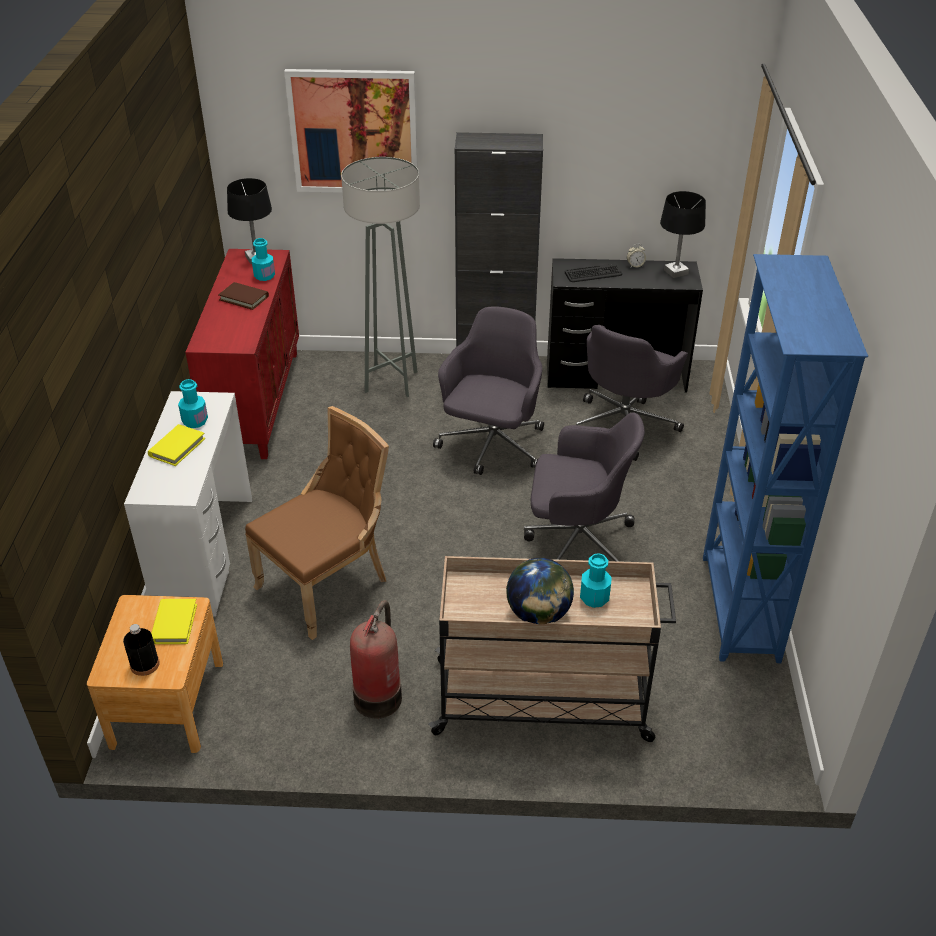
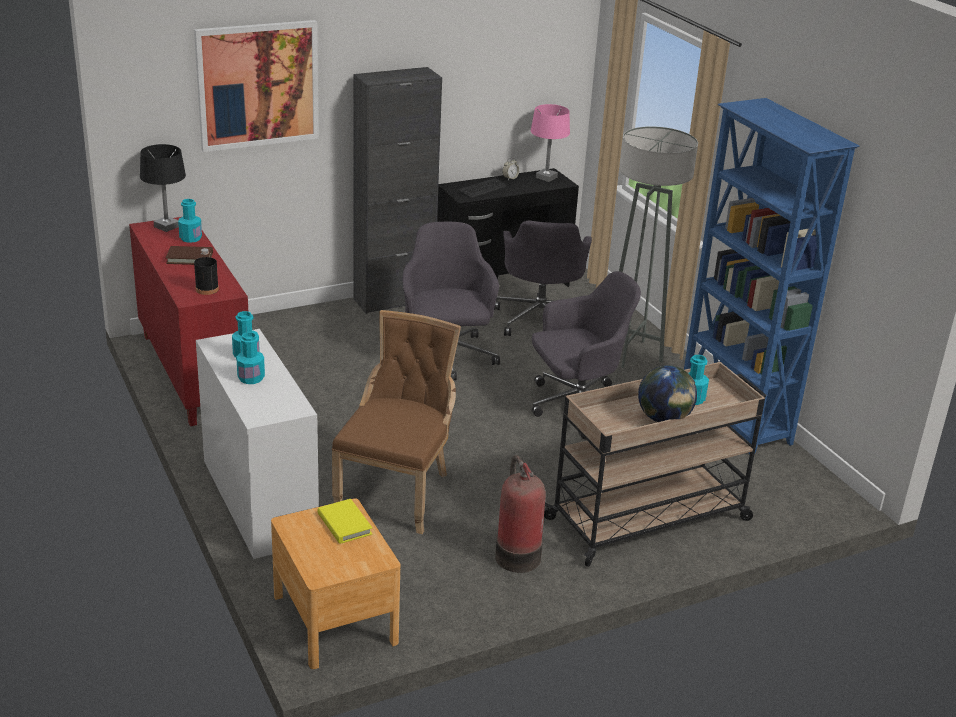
camera: 30 degrees left, 10 degrees down
black bottle [123,624,160,676] -> black bottle moved to [194,248,219,295]
yellow book [148,424,205,466] -> turquoise bottle [236,332,265,384]
grey floor lamp [341,157,420,397] -> grey floor lamp moved to [619,127,698,368]
black table lamp [660,191,706,278] -> pink table lamp [531,104,570,182]

